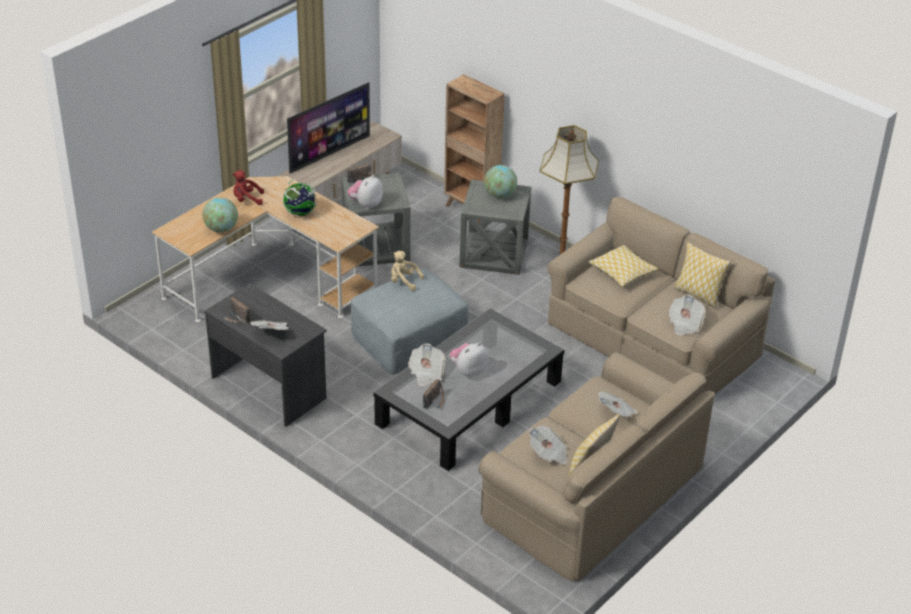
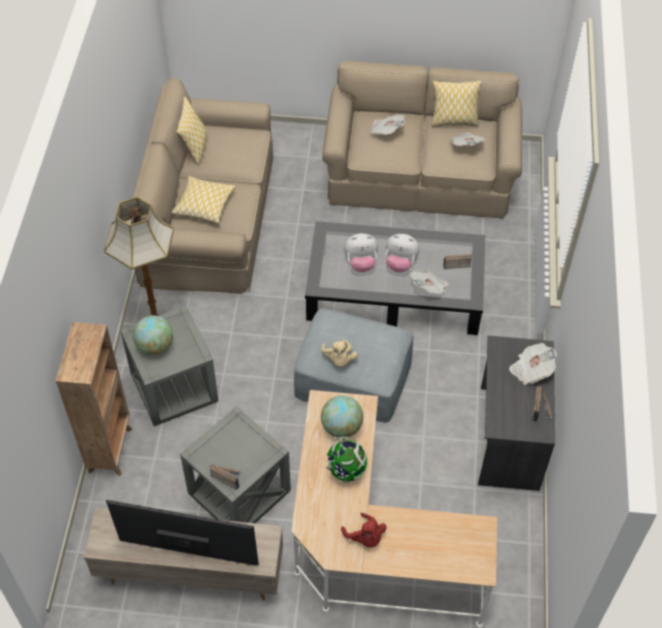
camera: 125 degrees left, 15 degrees up
globe [203,197,238,233] -> globe moved to [321,395,363,438]
plush toy [348,175,383,209] -> plush toy moved to [344,233,378,272]
newspaper [668,295,706,335] -> none

